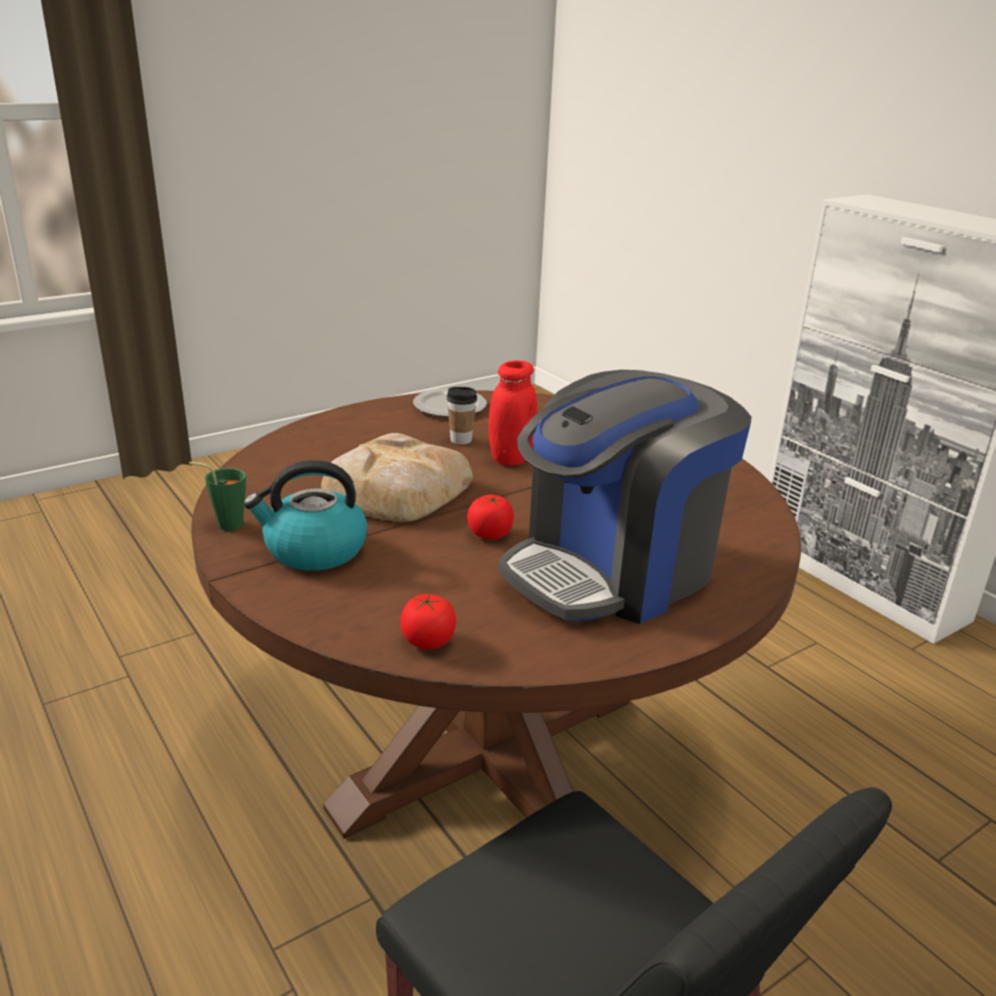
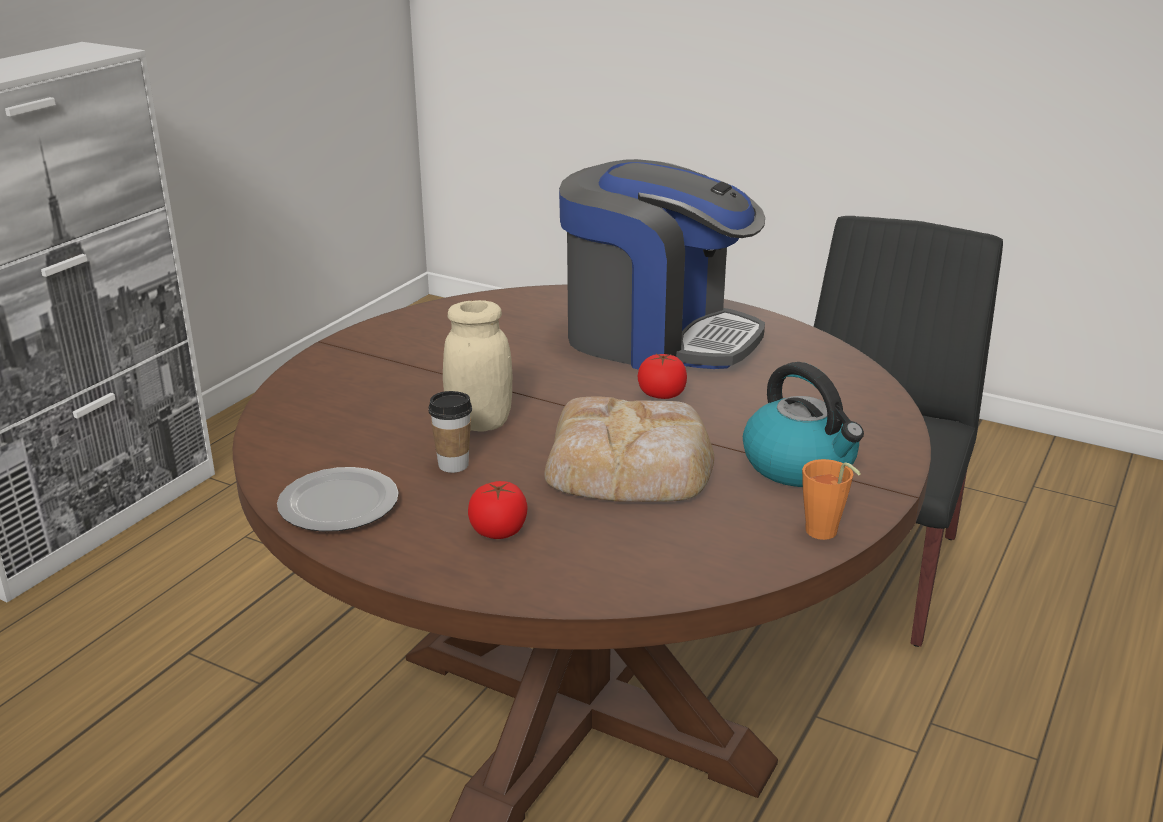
camera: 115 degrees left, 0 degrees up
green cup [189,462,246,531] -> orange cup [802,459,861,540]
tomato [401,593,456,649] -> tomato moved to [468,481,528,539]
red jar [489,360,537,466] -> beige jar [443,300,513,432]

